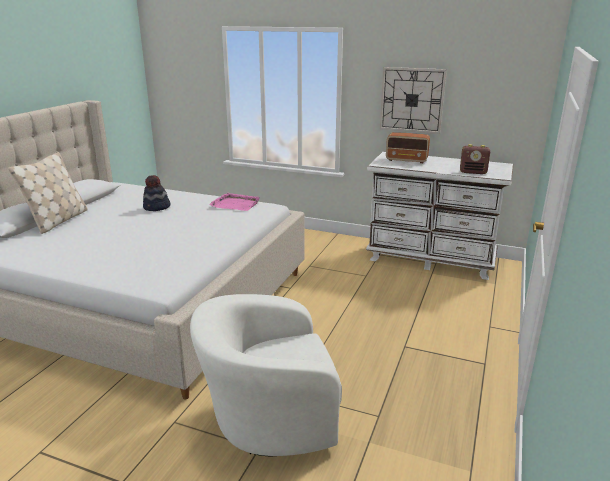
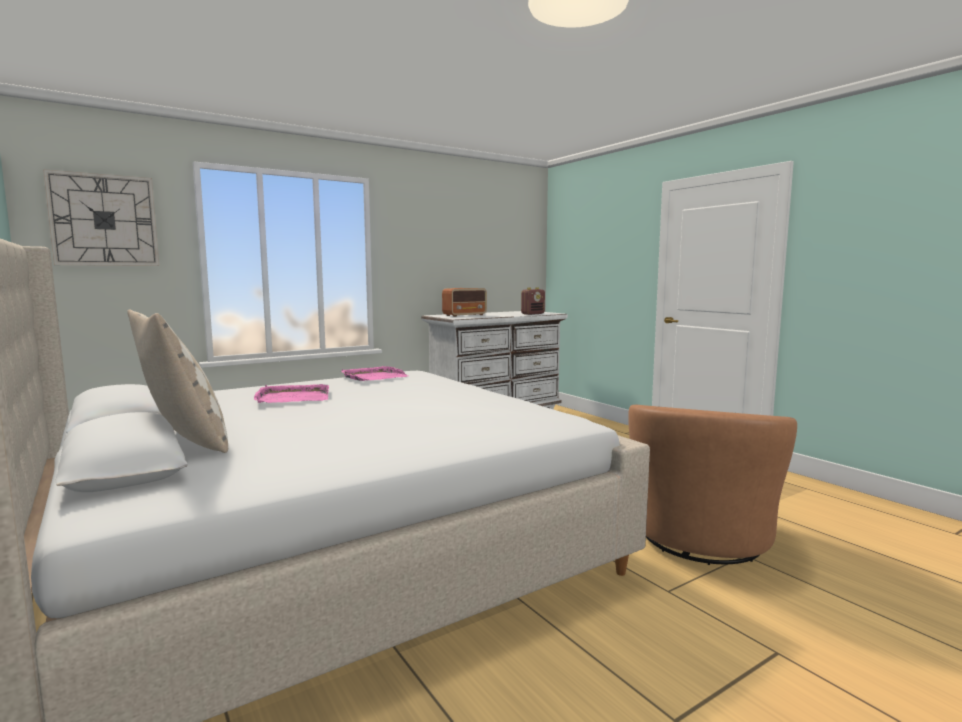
camera: 55 degrees left, 15 degrees down
hat [143,175,171,211] -> pink tray [254,384,329,403]
white armchair [190,294,342,456] -> brown armchair [628,405,797,565]
wall clock [380,67,447,134] -> wall clock moved to [43,169,159,266]

